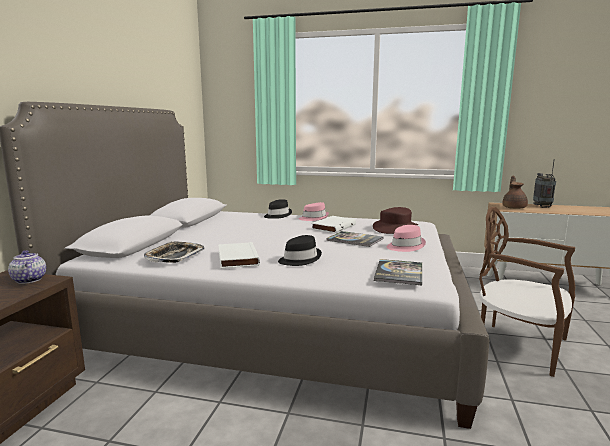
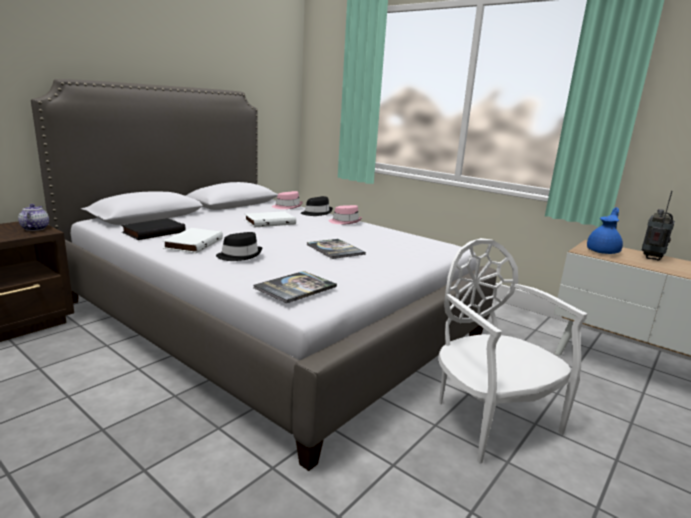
camera: 25 degrees right, 5 degrees up
tray [144,242,205,263] -> black book [121,218,186,240]
white book [311,216,356,233] -> white book moved to [245,211,296,228]
brown hat [373,207,418,234] -> none
pink hat [387,225,426,252] -> pink hat moved to [272,191,303,209]
brown chair [479,207,575,377] -> white chair [438,238,587,464]
brown teapot [502,175,528,209] -> blue teapot [587,207,623,254]

